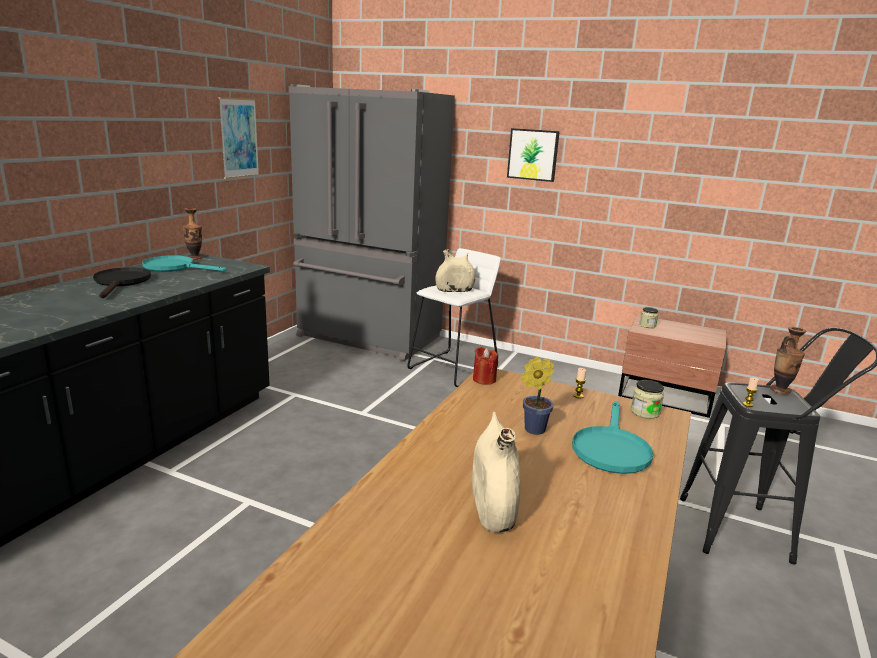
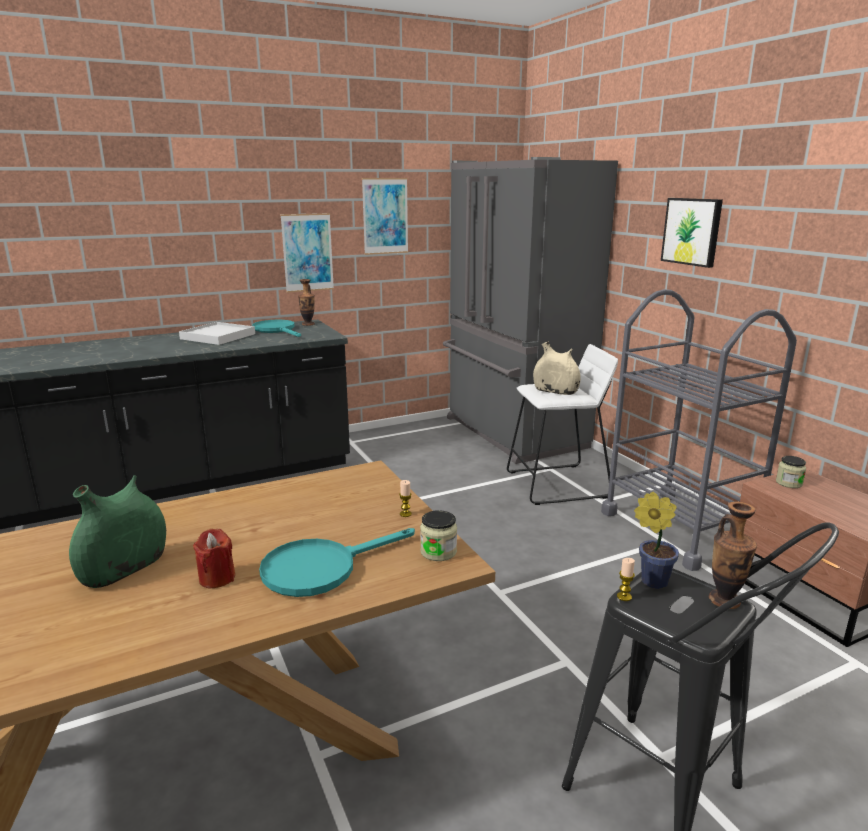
camera: 40 degrees right, 0 degrees up
black frying pan [93,267,151,298] -> white tray [179,322,255,345]
beige vase [472,412,521,532] -> green vase [69,475,166,588]
red candle [473,347,498,385] -> red candle moved to [193,529,235,588]
potted plant [521,357,554,435] -> potted plant moved to [634,492,679,589]
none -> picture [280,213,334,293]
none -> grey cart [601,289,797,571]

